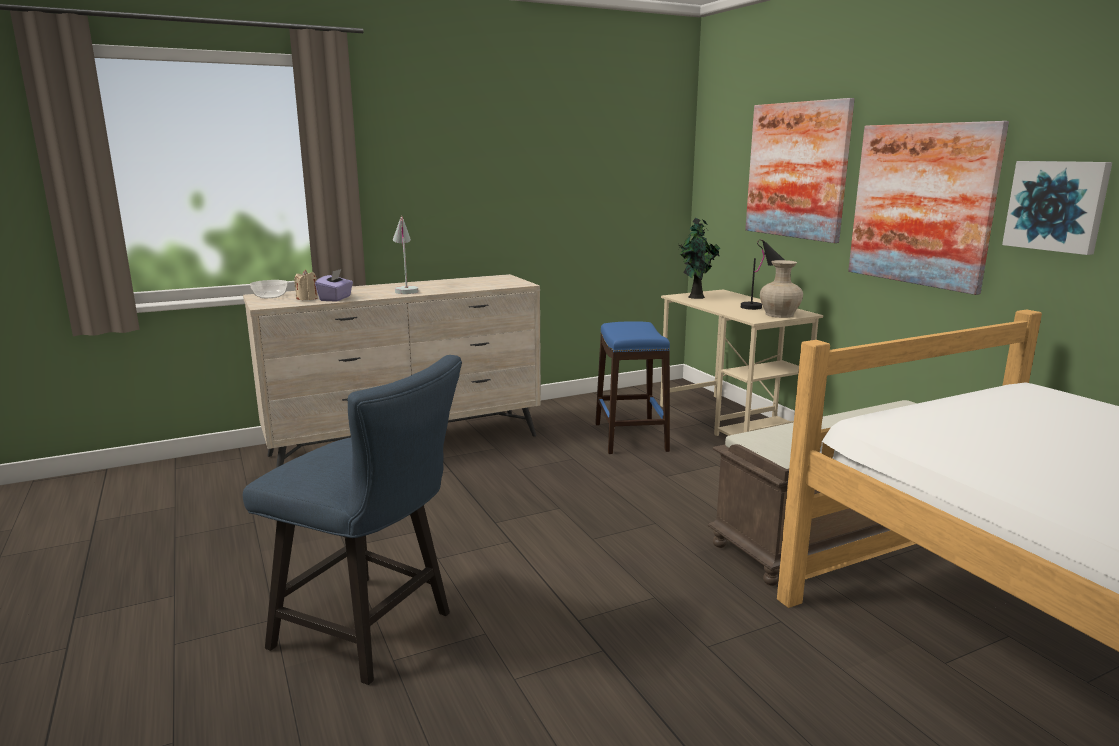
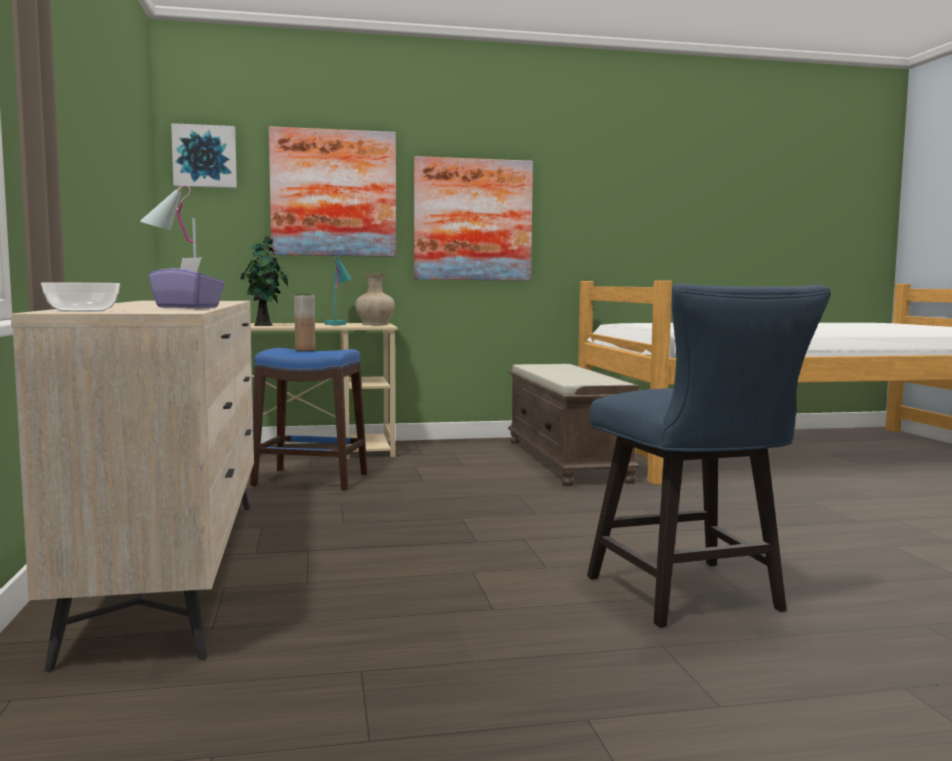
camera: 75 degrees left, 10 degrees down
blue chair [243,355,462,685] -> blue chair turned 120 degrees clockwise [587,283,831,628]
beige candle [294,270,318,300] -> none
black table lamp [741,239,784,310] -> turquoise table lamp [325,256,351,325]
picture [1002,161,1112,255] -> picture moved to [171,123,237,188]
none -> brown vase [294,295,315,351]

